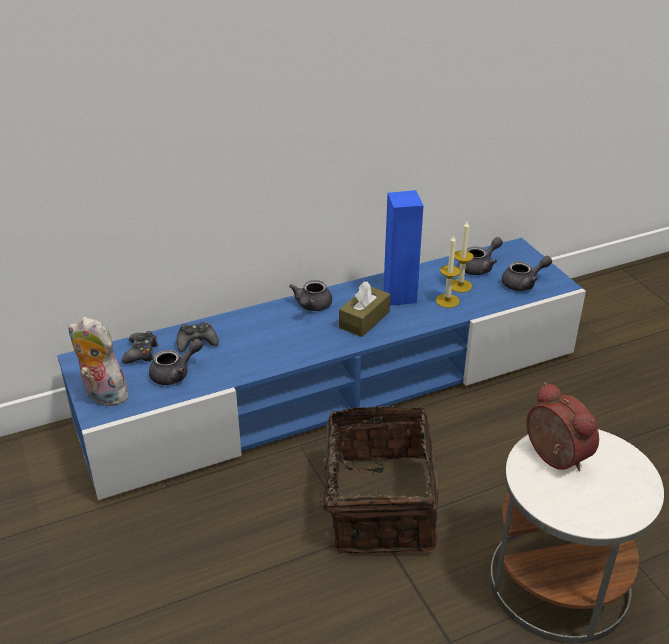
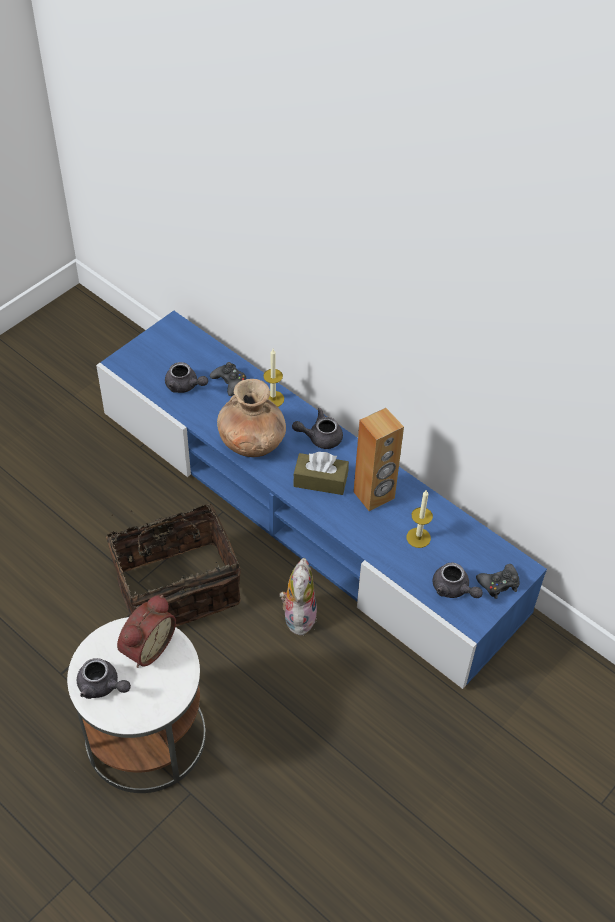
camera: 65 degrees right, 15 degrees up
plush toy [68,317,132,406] -> plush toy moved to [280,558,317,635]
black game controller [122,331,158,364] -> black game controller moved to [476,564,519,599]
blue speaker [384,190,423,305] -> brown speaker [353,408,404,511]
candle [436,236,461,308] -> candle moved to [263,349,284,407]
grey teapot [459,237,503,275] -> grey teapot moved to [77,658,131,699]
none -> brown vase [217,379,286,457]

